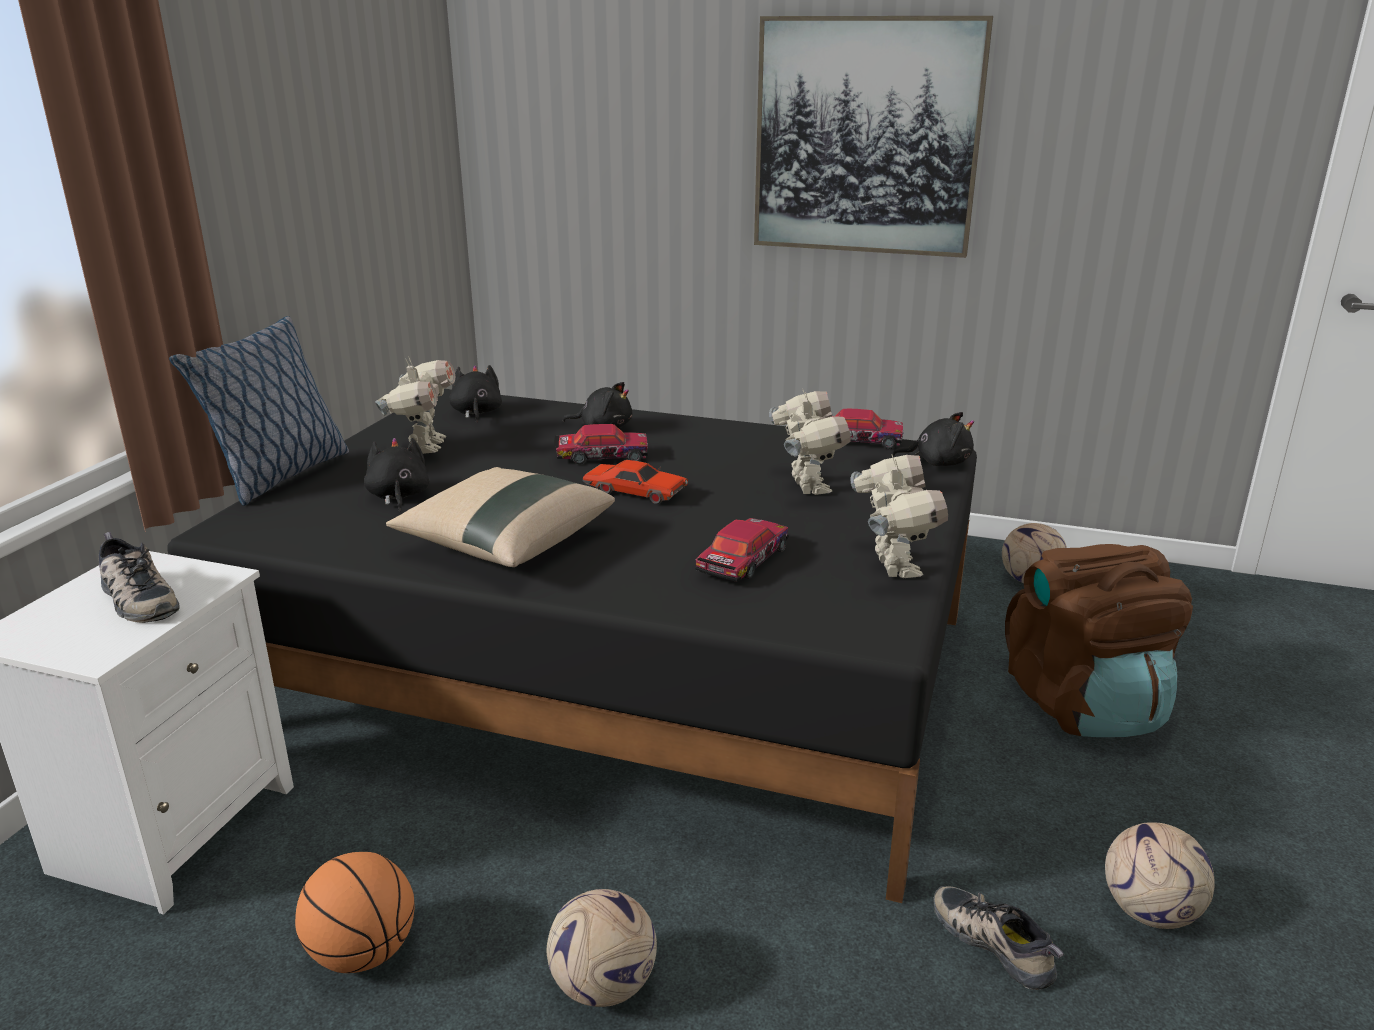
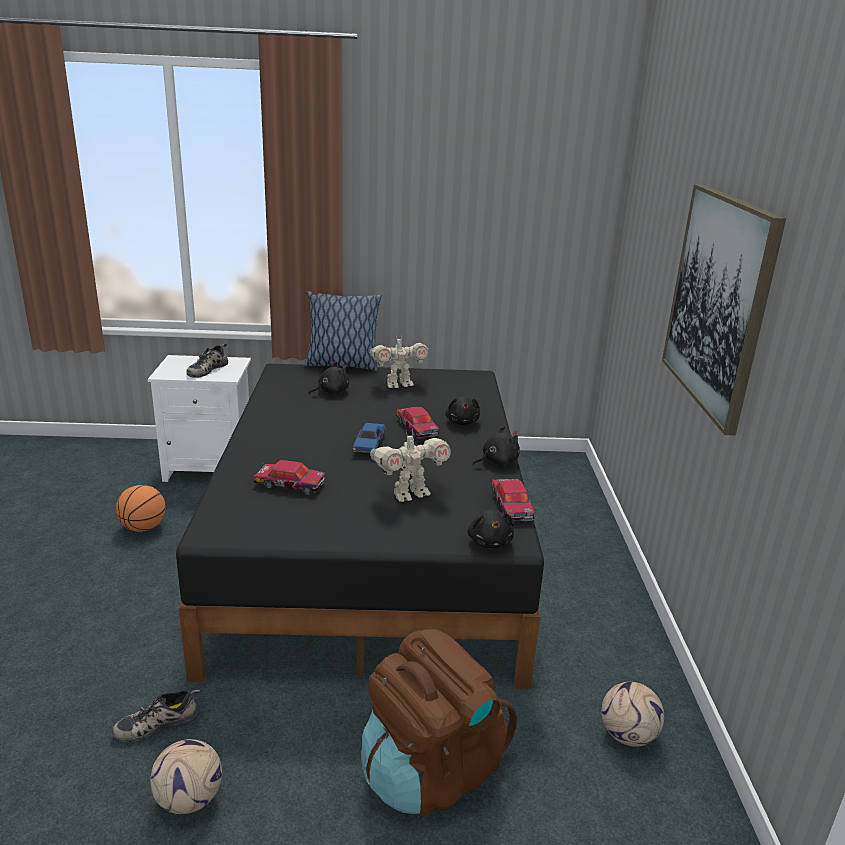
camera: 70 degrees right, 0 degrees up
beige pillow [386,467,615,567] -> none
black plush toy [449,365,502,423] -> black plush toy moved to [472,426,520,466]
football [547,889,657,1007] -> none
red toy car [583,460,688,504] -> blue toy car [352,423,386,453]
toy robot [851,454,948,578] -> none
shoe [934,886,1064,990] -> shoe turned 150 degrees counterclockwise [112,689,200,743]

